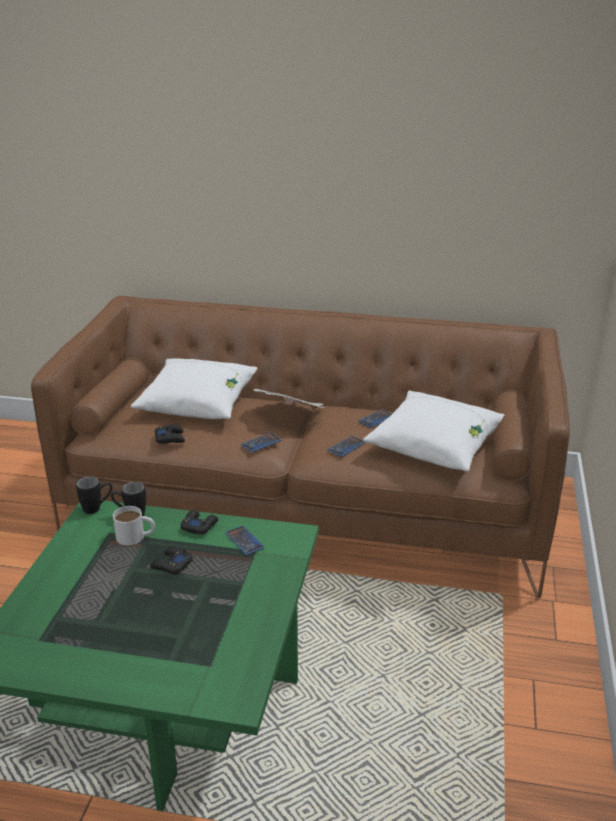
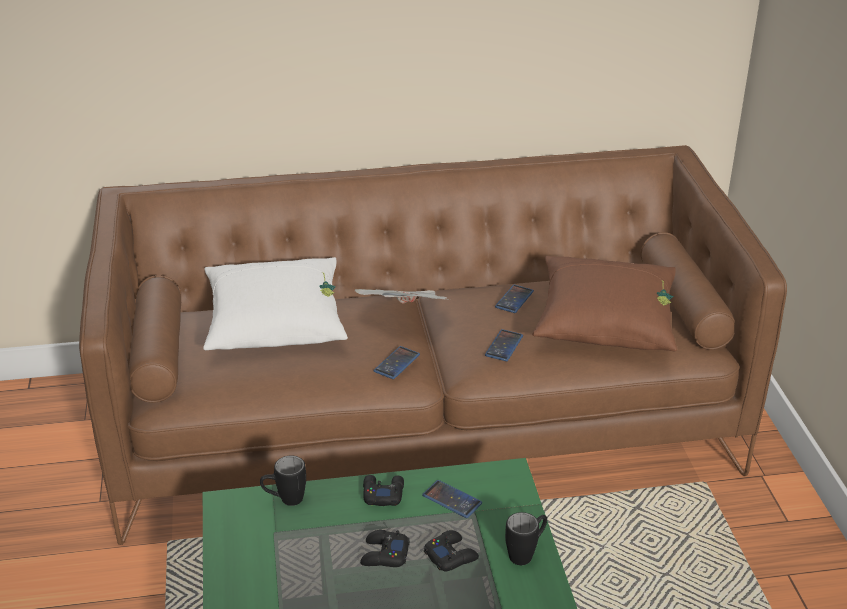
camera: 20 degrees left, 5 degrees up
black mug [76,477,112,514] -> black mug moved to [505,512,547,565]
white mug [113,506,155,545] -> none
black game controller [155,424,185,444] -> black game controller moved to [424,530,479,572]
white pillow [363,390,505,472] -> brown pillow [532,256,677,351]

